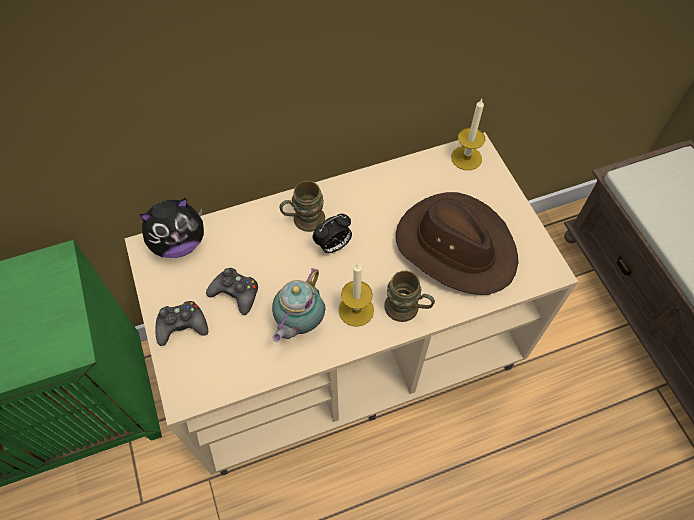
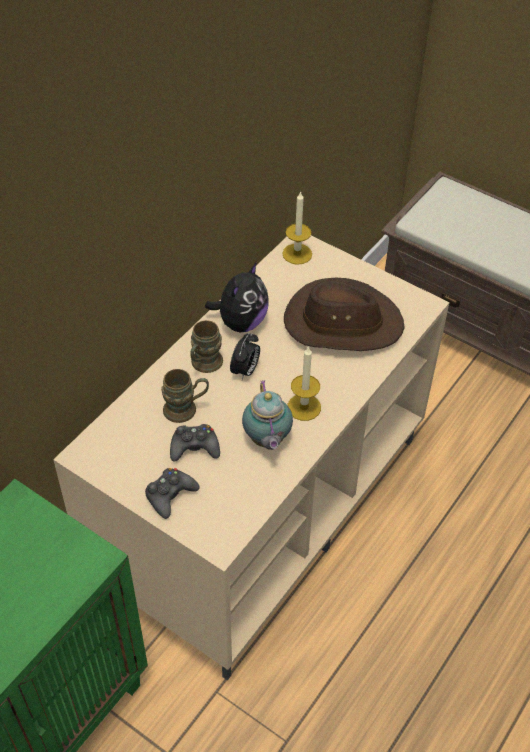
camera: 35 degrees left, 10 degrees down
plush toy [139,198,204,258] -> plush toy moved to [205,262,269,332]
brown mug [384,271,435,322] -> brown mug moved to [161,369,209,423]

